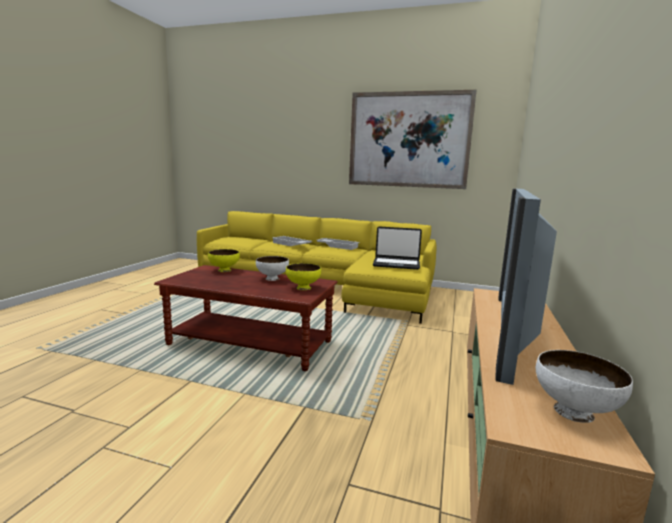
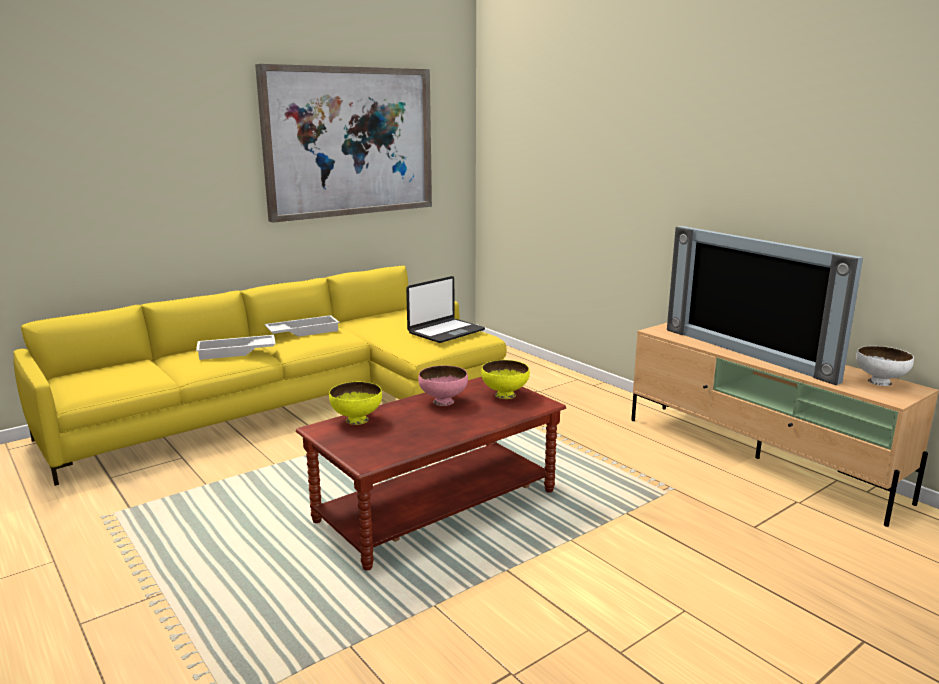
camera: 55 degrees left, 5 degrees up
white bowl [256,256,289,281] -> pink bowl [418,365,468,406]

